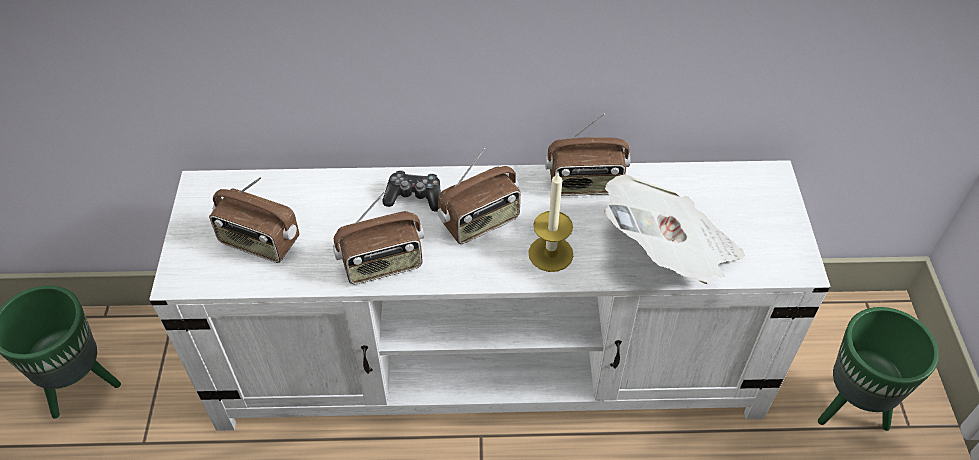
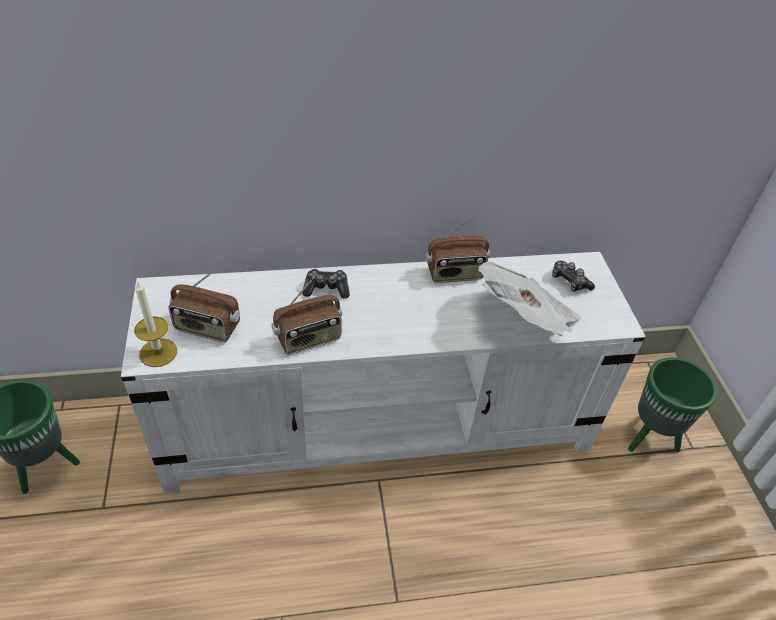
camera: 10 degrees left, 5 degrees down
radio [438,148,521,244] -> none
candle [528,172,573,272] -> candle moved to [134,280,177,367]
none -> game controller [552,261,595,292]

